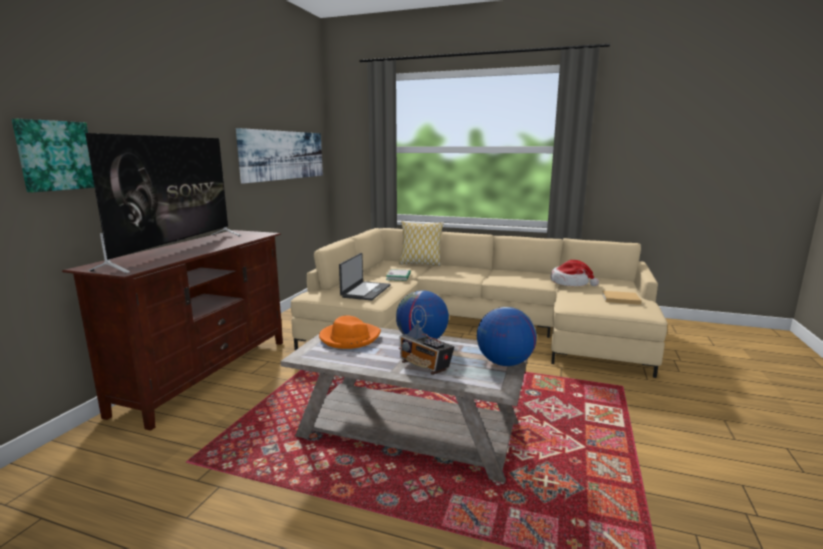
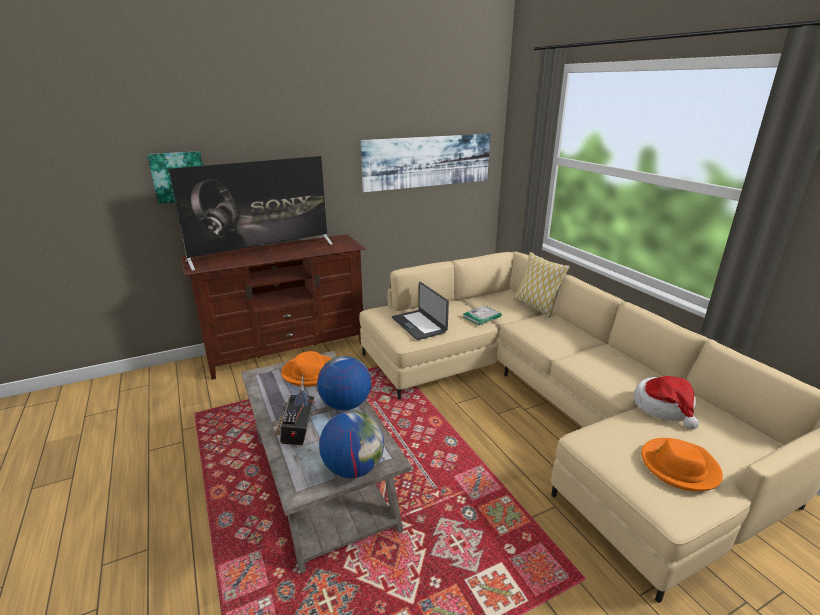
camera: 45 degrees right, 10 degrees up
laptop [339,253,391,301] -> laptop turned 90 degrees clockwise [392,282,449,340]
beige book [602,291,642,305] -> orange hat [641,438,723,491]

